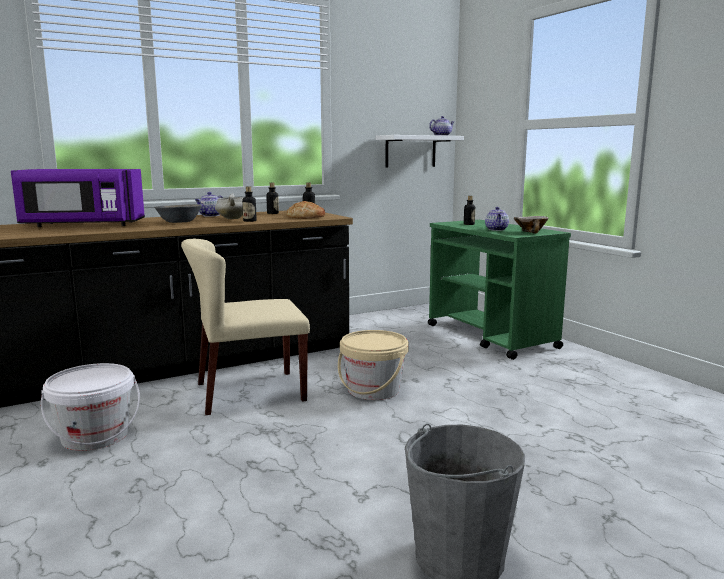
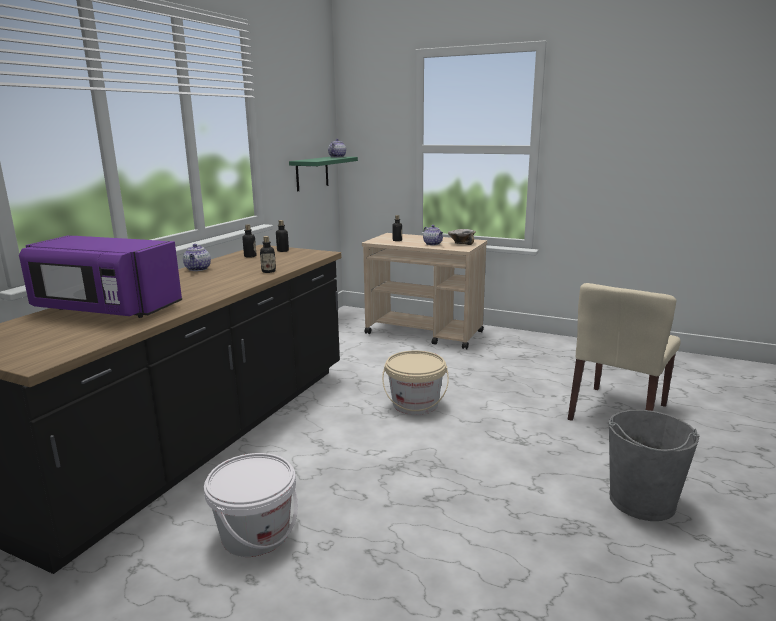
camera: 35 degrees left, 5 degrees up
purple microwave [11,169,145,227] -> purple microwave turned 60 degrees clockwise [19,235,182,318]
grey bowl [154,204,202,223] -> none
beige chair [181,239,310,415] -> beige chair moved to [568,283,681,421]
white cooking pot [215,193,244,219] -> none
bread [286,201,325,218] -> none
white shelf [376,135,464,168] -> green shelf [289,157,358,191]
green cart [428,220,571,360] -> beige cart [362,233,487,349]

